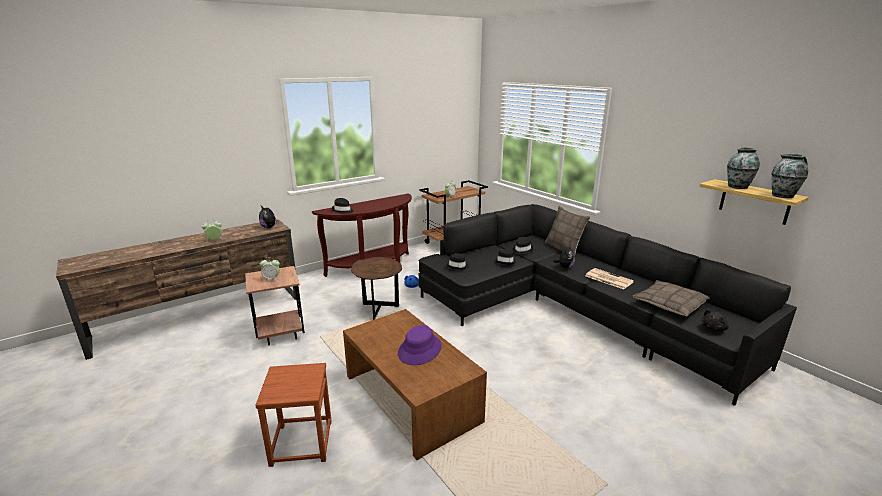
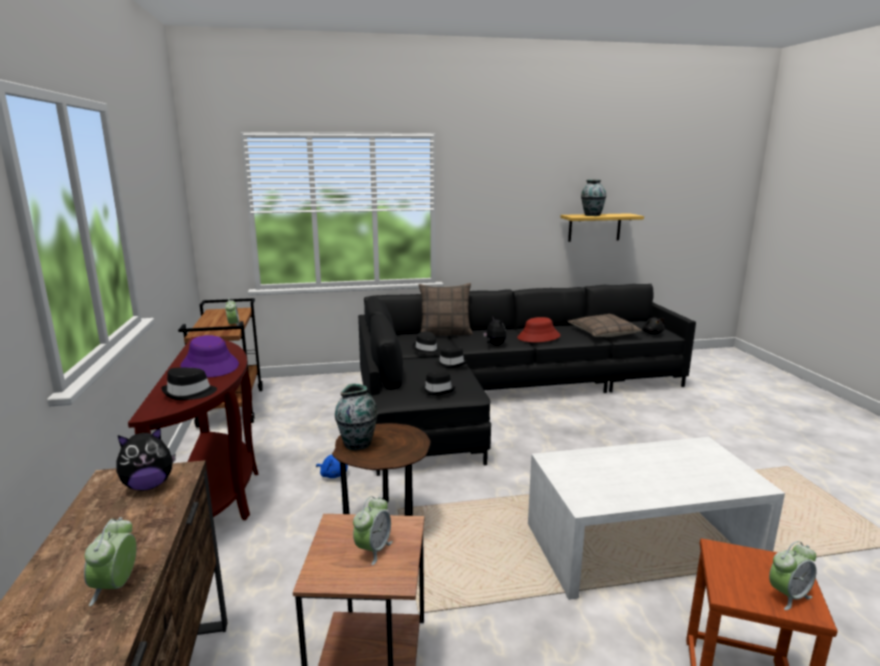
camera: 65 degrees left, 5 degrees down
brown coffee table [343,309,487,460] -> white coffee table [528,437,785,600]
purple hat [398,325,442,365] -> purple hat moved to [180,335,239,377]
newspaper [586,268,634,289] -> red hat [517,317,560,342]
vase [771,154,808,198] -> vase moved to [335,384,378,450]
none -> alarm clock [769,541,817,610]

